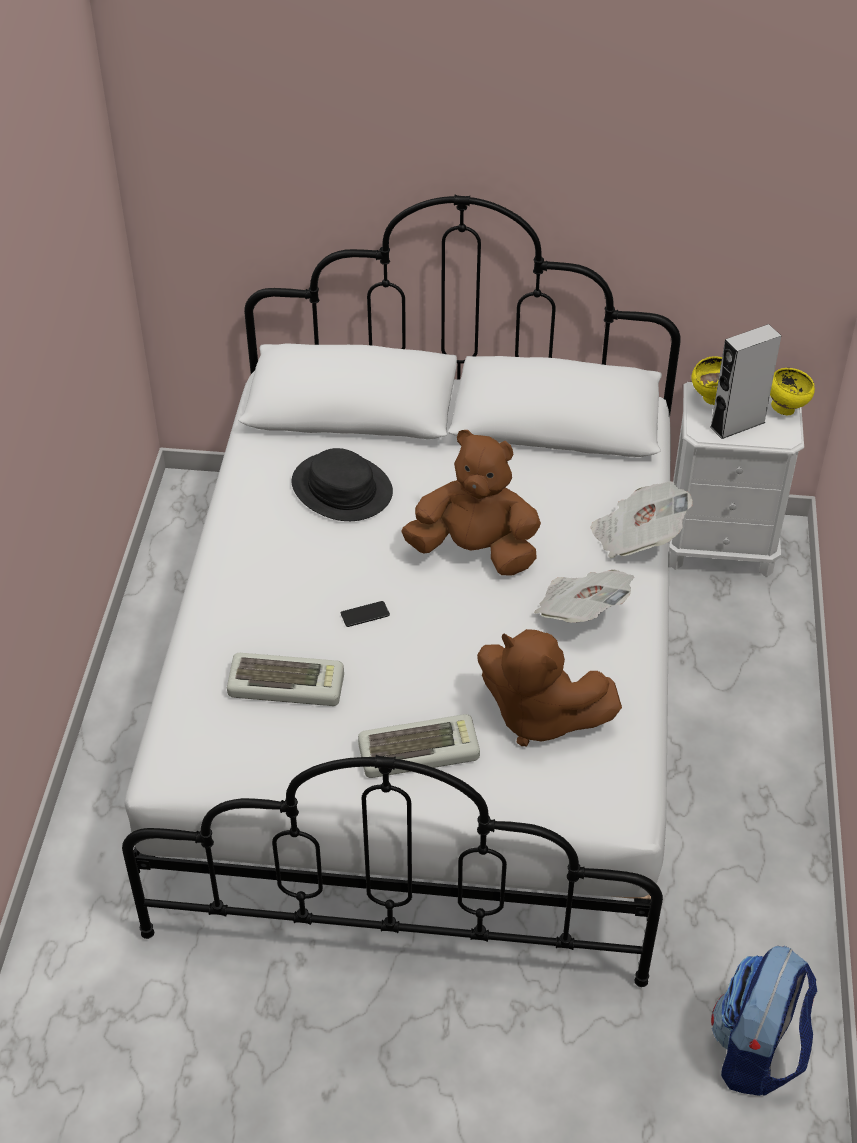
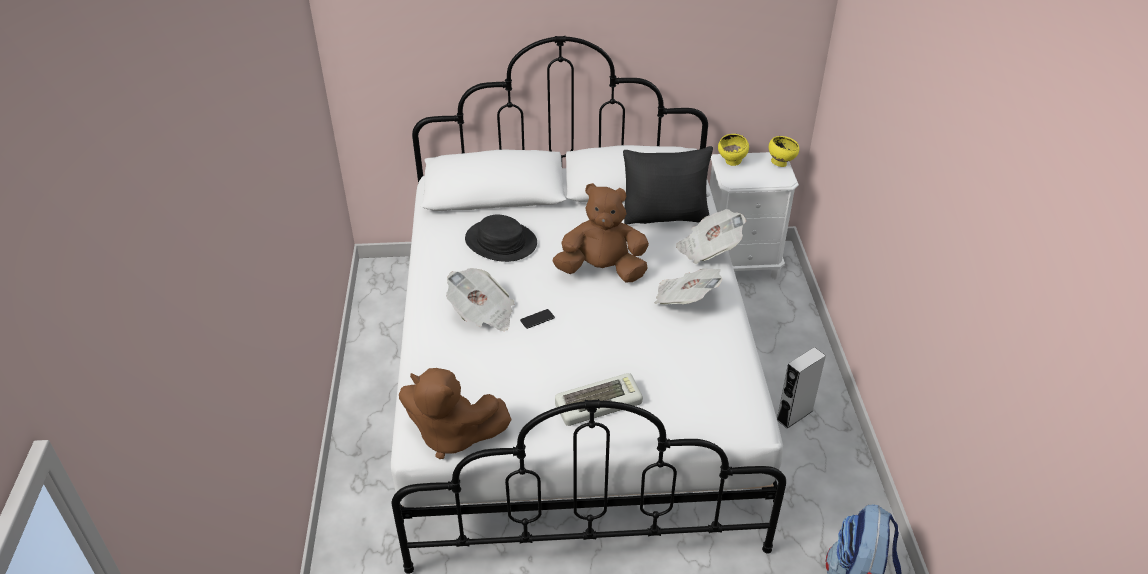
camera: 10 degrees left, 5 degrees down
keyboard [227,653,344,706] -> none
brown plush toy [477,629,622,746] -> brown plush toy moved to [399,368,512,459]
grey speaker [710,324,781,439] -> grey speaker moved to [777,347,826,429]
none -> newspaper [446,268,515,331]
none -> black pillow [623,146,713,224]

